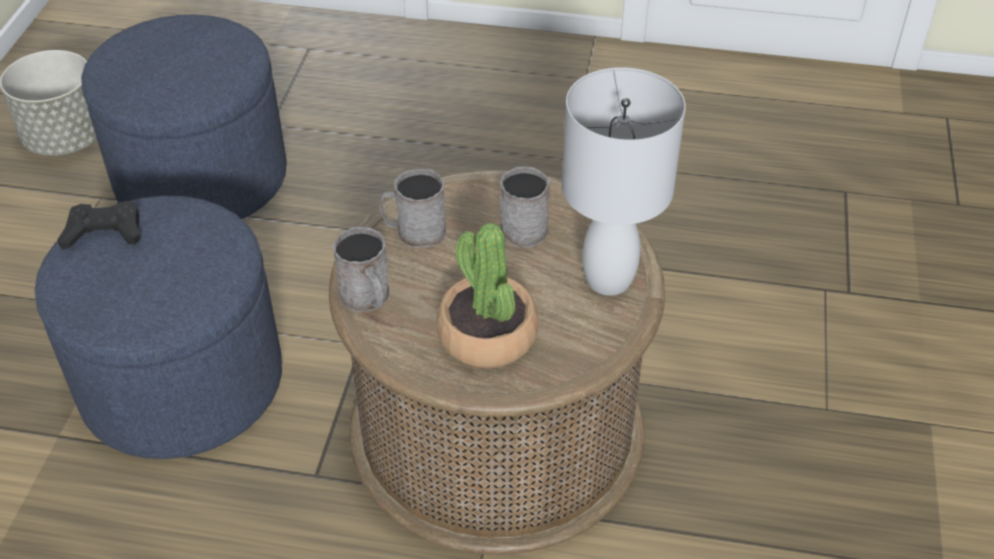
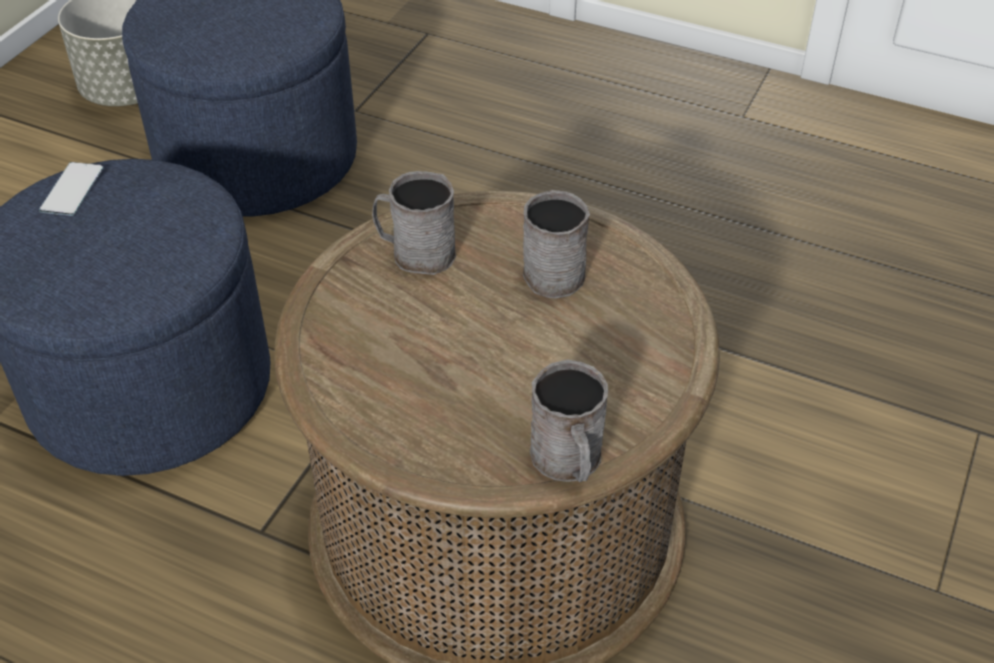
camera: 15 degrees right, 0 degrees up
black game controller [57,201,140,249] -> phone [39,162,103,216]
grey mug [332,227,390,312] -> grey mug moved to [530,360,608,482]
potted plant [437,223,539,369] -> none
white table lamp [562,67,686,296] -> none

